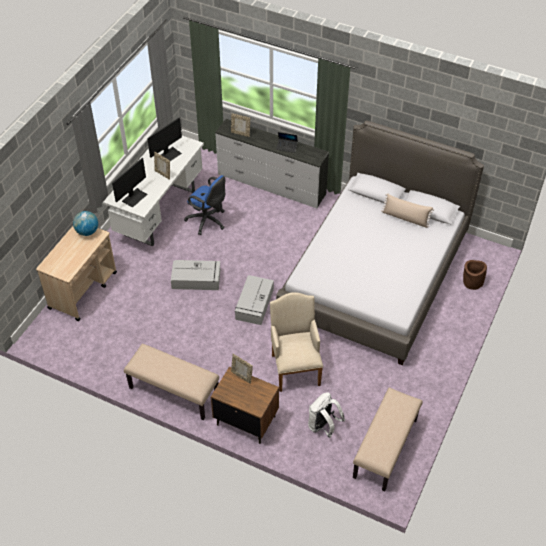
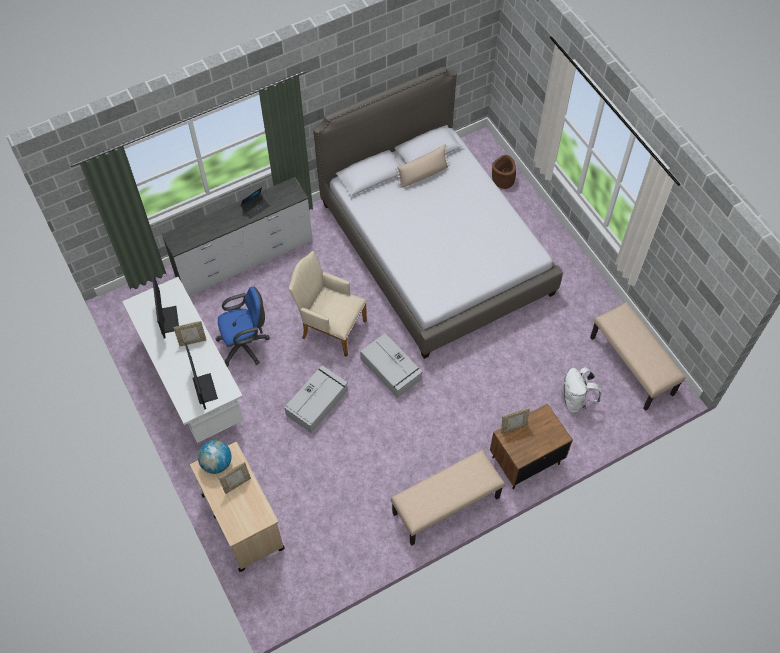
camera: 55 degrees left, 10 degrees up
picture frame [231,113,250,137] -> picture frame moved to [218,462,251,494]
beige armchair [270,292,323,392] -> beige armchair moved to [289,251,367,357]

